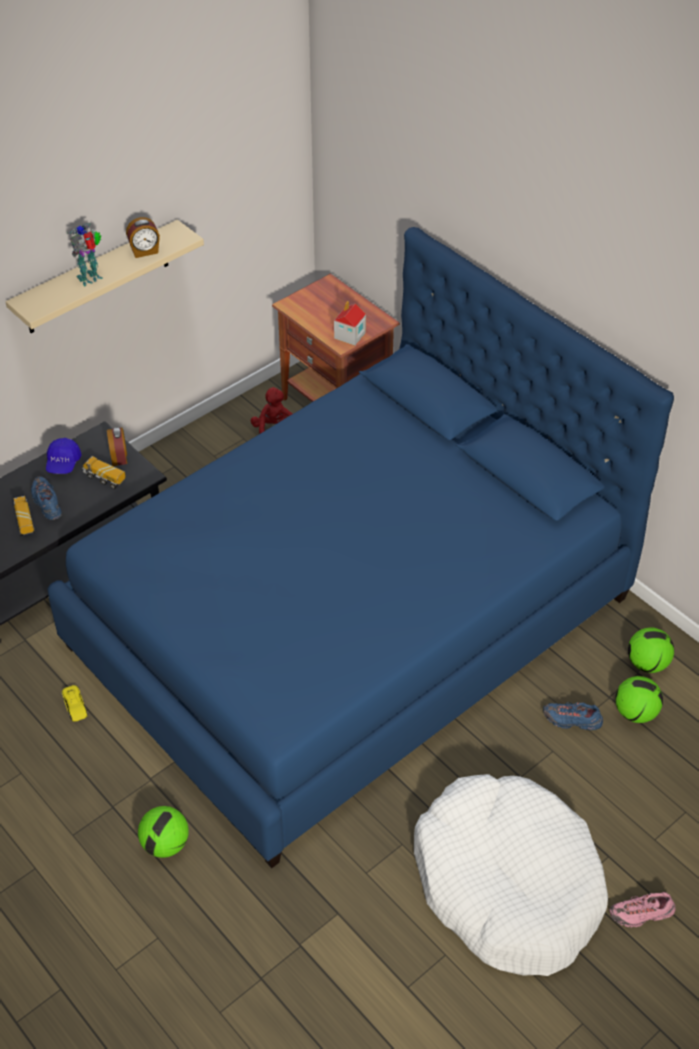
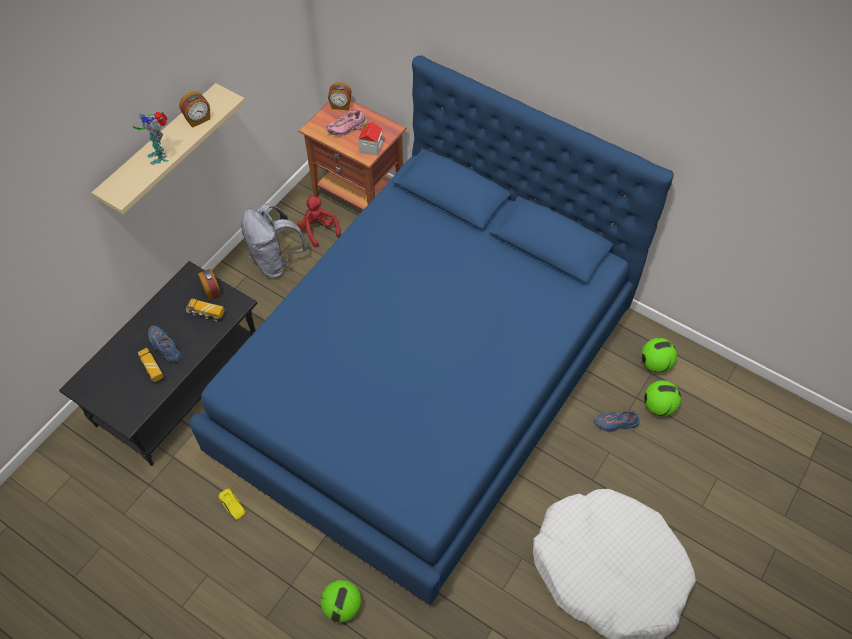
camera: 15 degrees left, 10 degrees up
blue cap [46,438,82,474] -> none
toy robot [67,223,103,286] -> toy robot turned 60 degrees counterclockwise [133,112,169,165]
pink shoe [610,892,675,928] -> pink shoe moved to [326,109,368,137]
none -> grey backpack [241,204,307,278]
none -> alarm clock [328,82,352,110]

